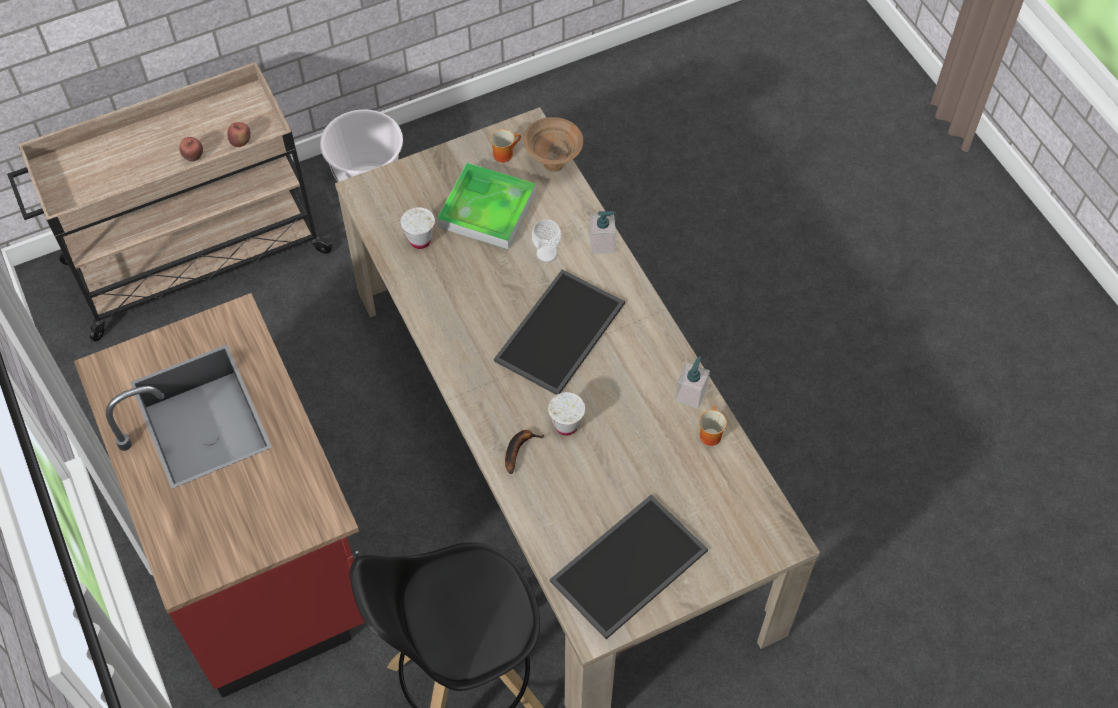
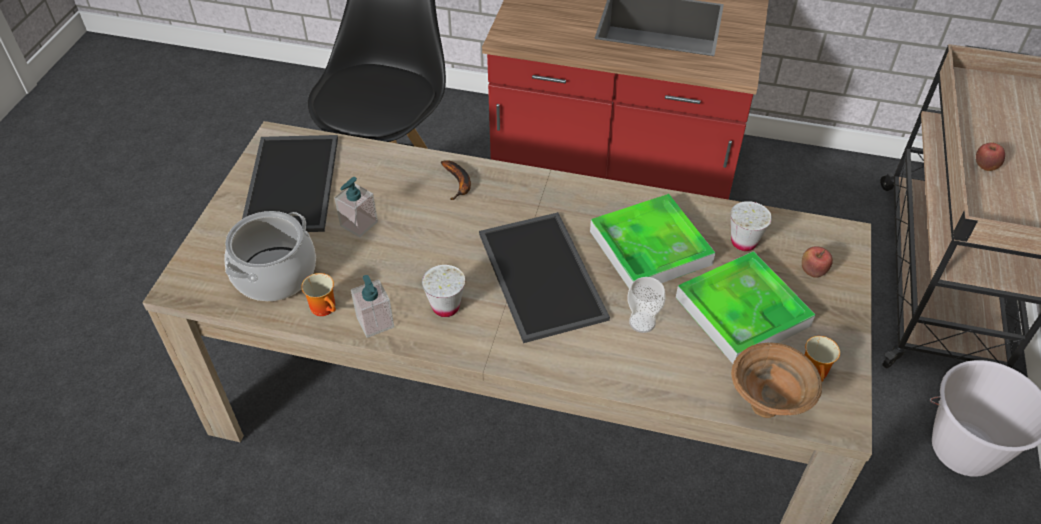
camera: 130 degrees right, 10 degrees down
apple [228,122,251,147] -> apple moved to [802,246,833,278]
white cup [548,392,585,435] -> white cup moved to [422,265,465,317]
soap dispenser [590,211,616,254] -> soap dispenser moved to [334,177,378,237]
none -> cooking pot [224,211,316,301]
none -> tray [590,194,715,288]

